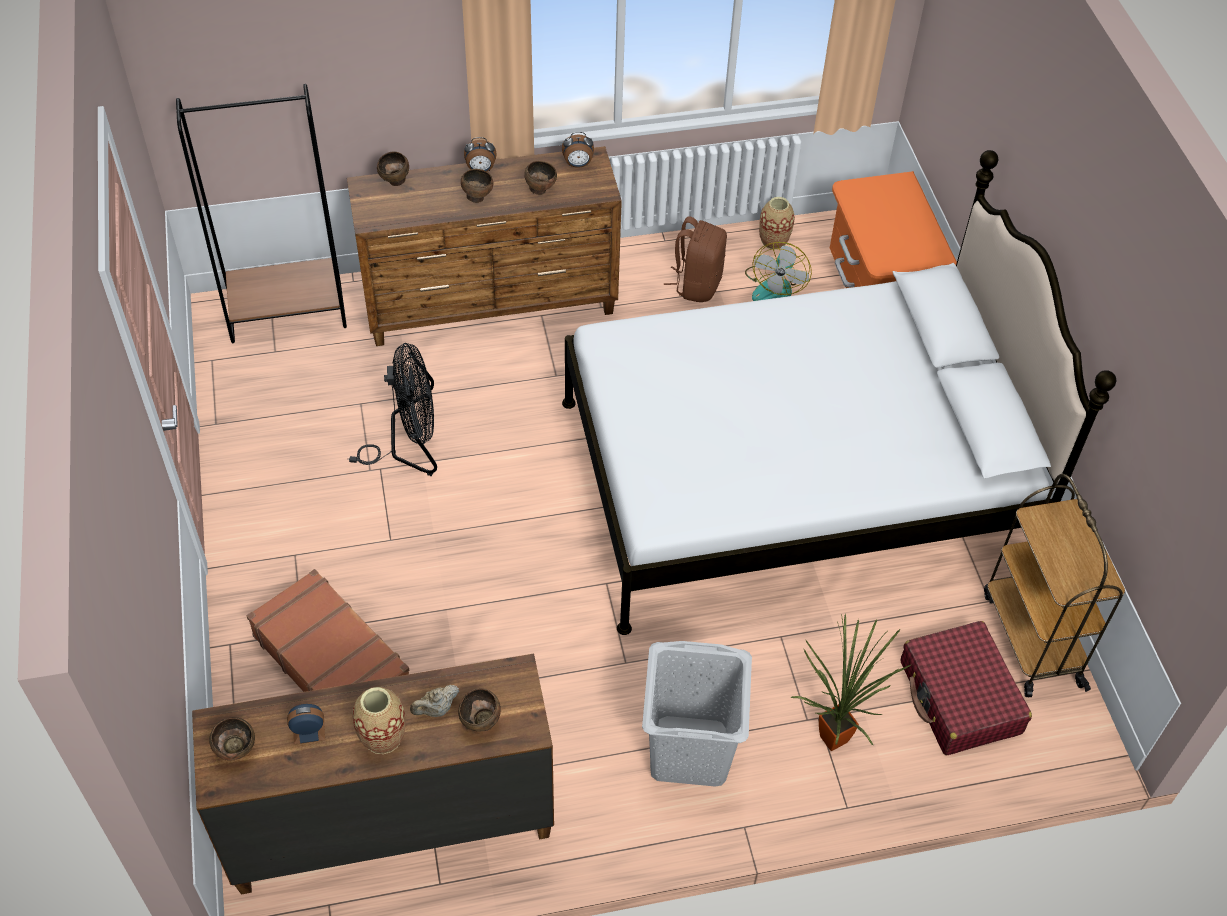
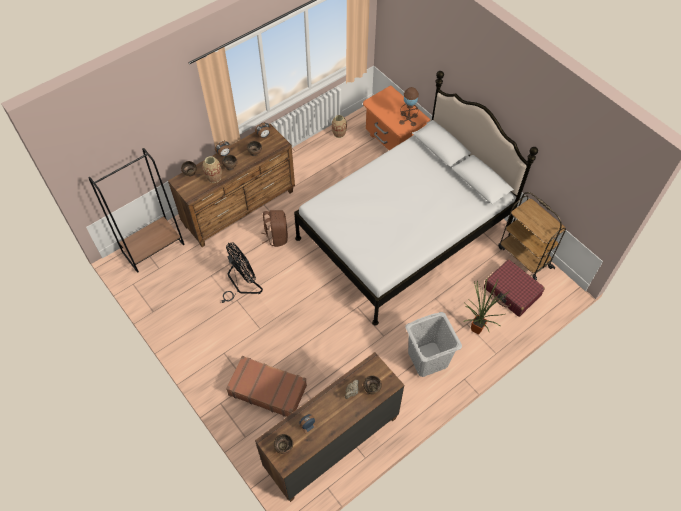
camera: 25 degrees left, 5 degrees up
vase [352,687,406,754] -> vase moved to [202,156,222,183]
brown backpack [664,216,727,302] -> brown backpack moved to [261,210,288,247]
fan [745,242,812,301] -> none
none -> brown table lamp [399,87,419,126]

